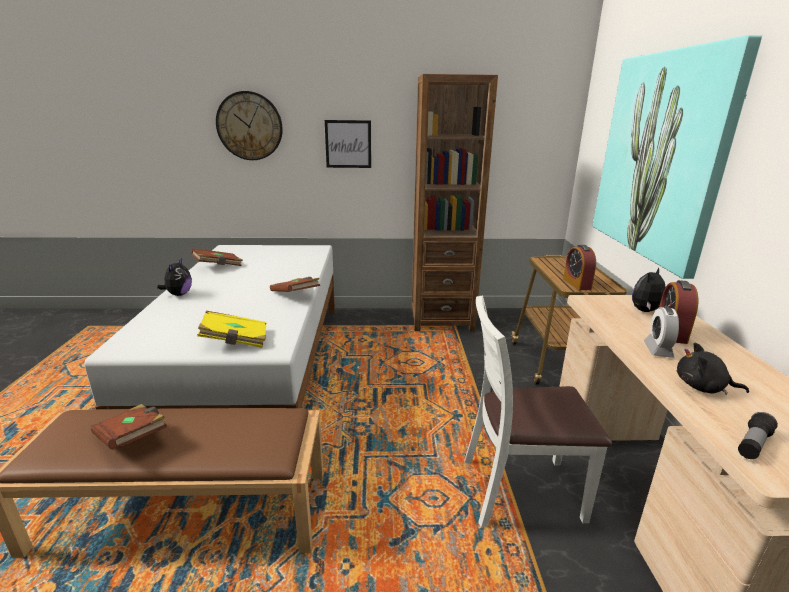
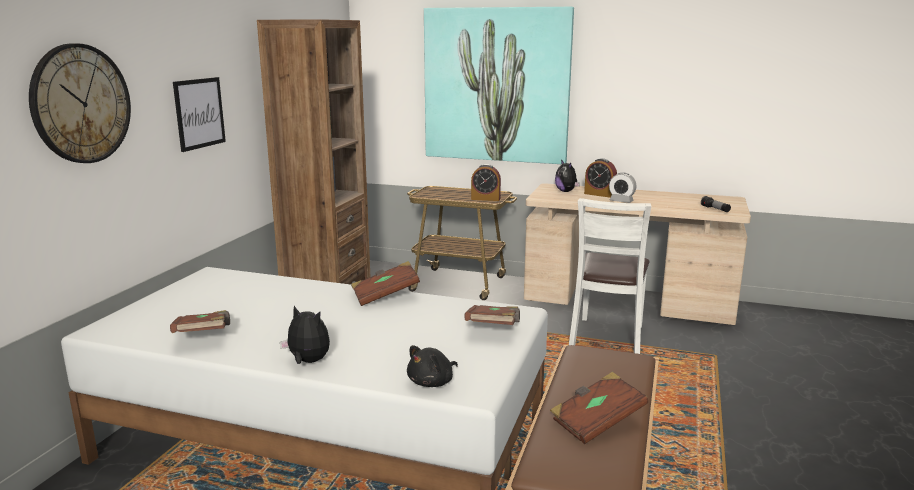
camera: 70 degrees left, 5 degrees down
yellow book [197,311,267,348] -> brown book [464,305,520,325]
black plush toy [677,343,749,395] -> black plush toy moved to [407,345,458,387]

